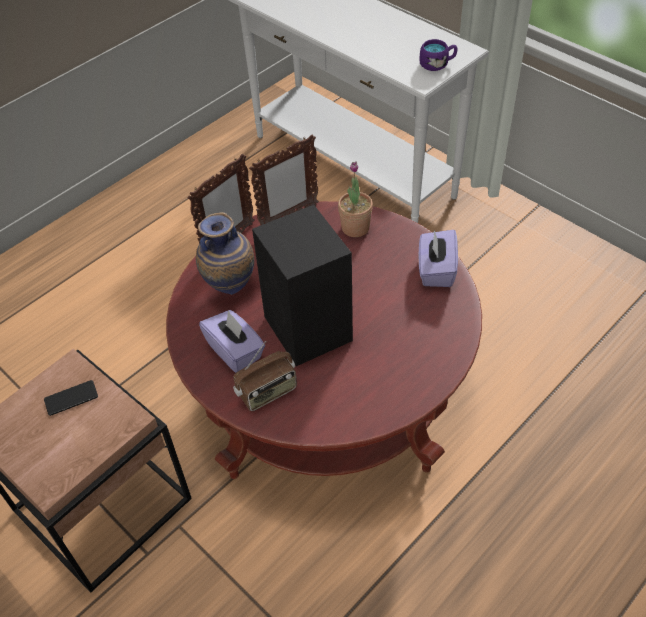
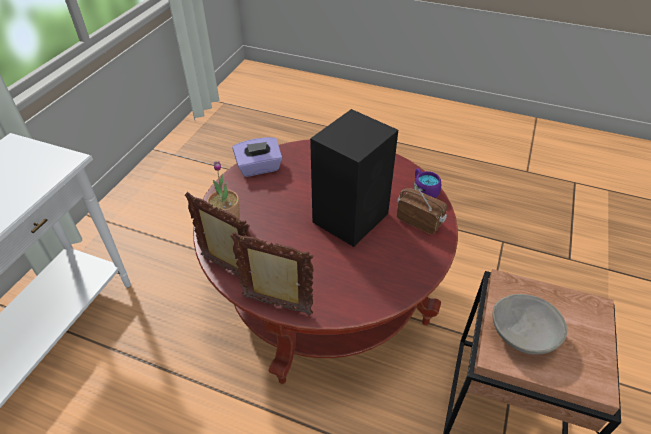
camera: 115 degrees left, 5 degrees down
phone [44,380,98,416] -> grey bowl [493,294,567,355]
vase [196,212,254,295] -> none
purple tissue box [199,310,265,373] -> none
purple mug [420,39,457,71] -> purple mug moved to [414,168,441,198]

